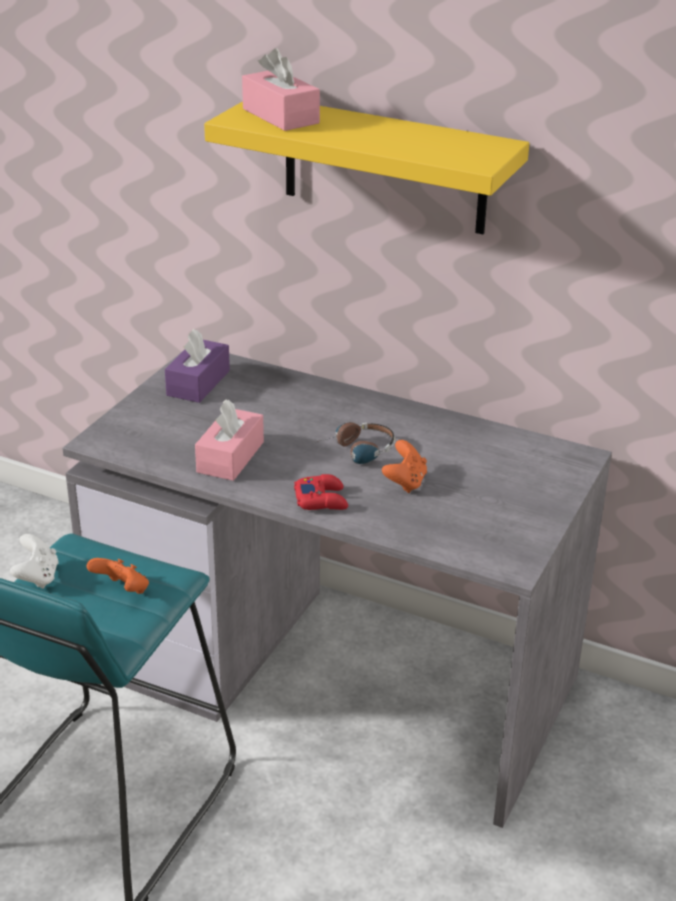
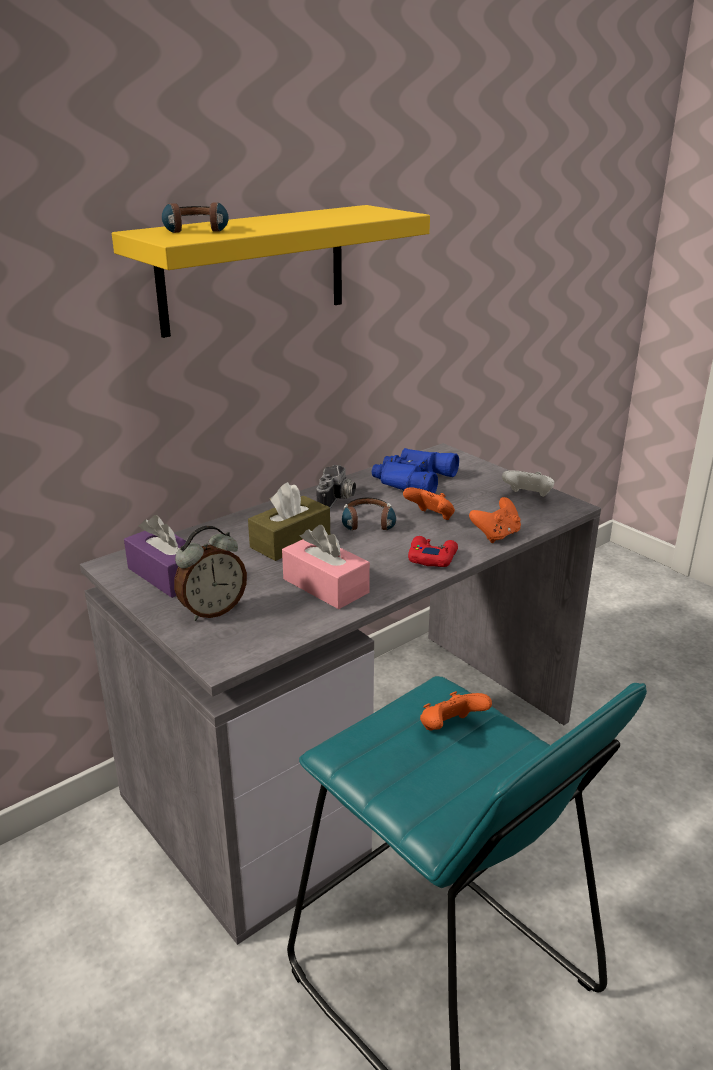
camera: 65 degrees left, 5 degrees down
white game controller [10,534,58,589] -> white game controller moved to [502,470,554,497]
pink tissue box [242,49,320,131] -> headphones [162,203,229,233]
none -> alarm clock [174,526,247,621]
none -> brown tissue box [248,482,330,561]
none -> camera [316,465,356,509]
none -> blue binoculars [372,448,459,494]
none -> orange game controller [469,497,521,543]

